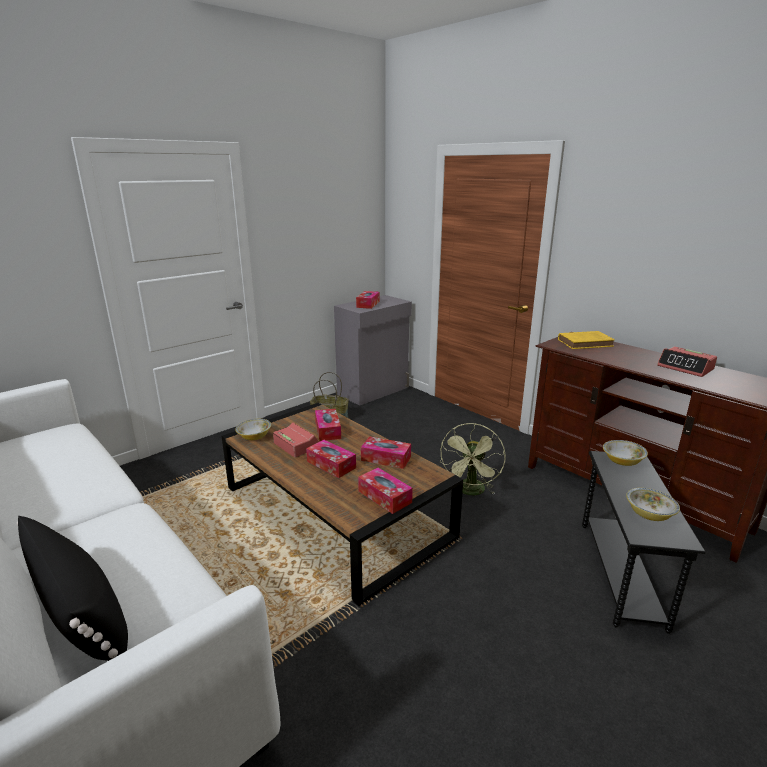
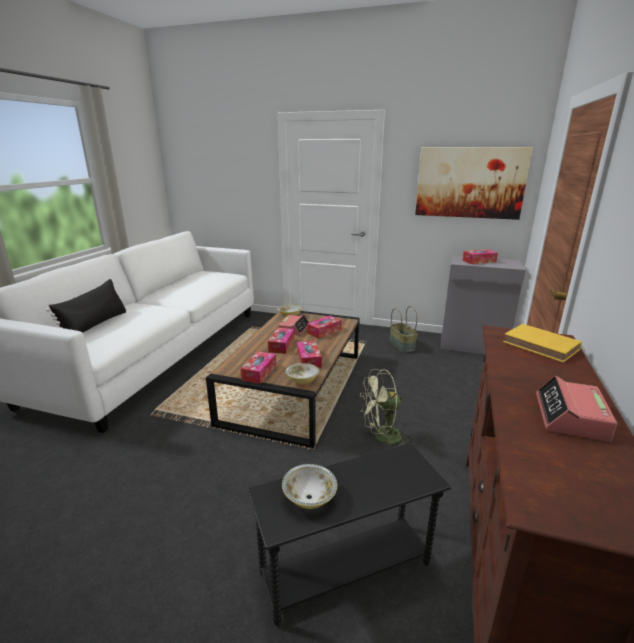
camera: 60 degrees right, 0 degrees up
bowl [603,440,648,466] -> bowl moved to [286,363,320,384]
none -> picture [415,147,533,220]

